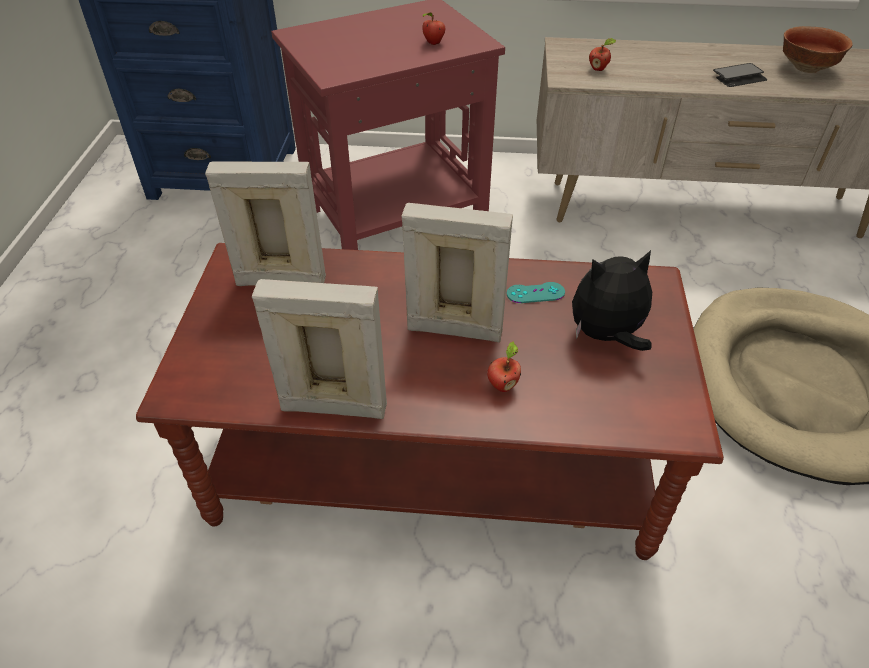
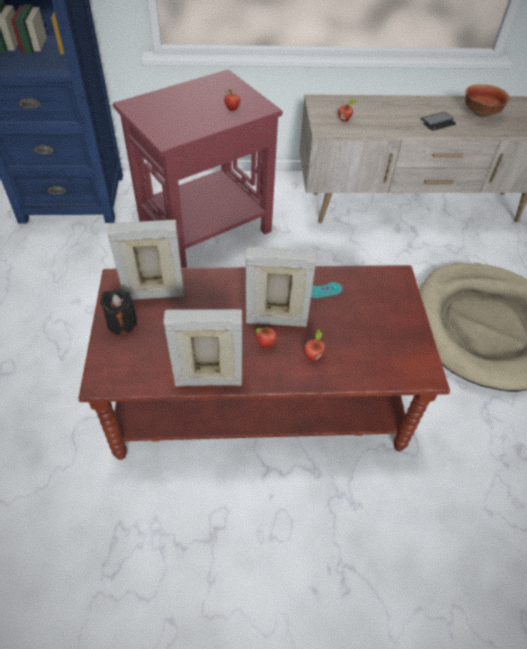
camera: 10 degrees left, 5 degrees up
plush toy [572,250,652,351] -> none
none -> black candle [100,288,137,335]
none -> apple [256,327,277,348]

